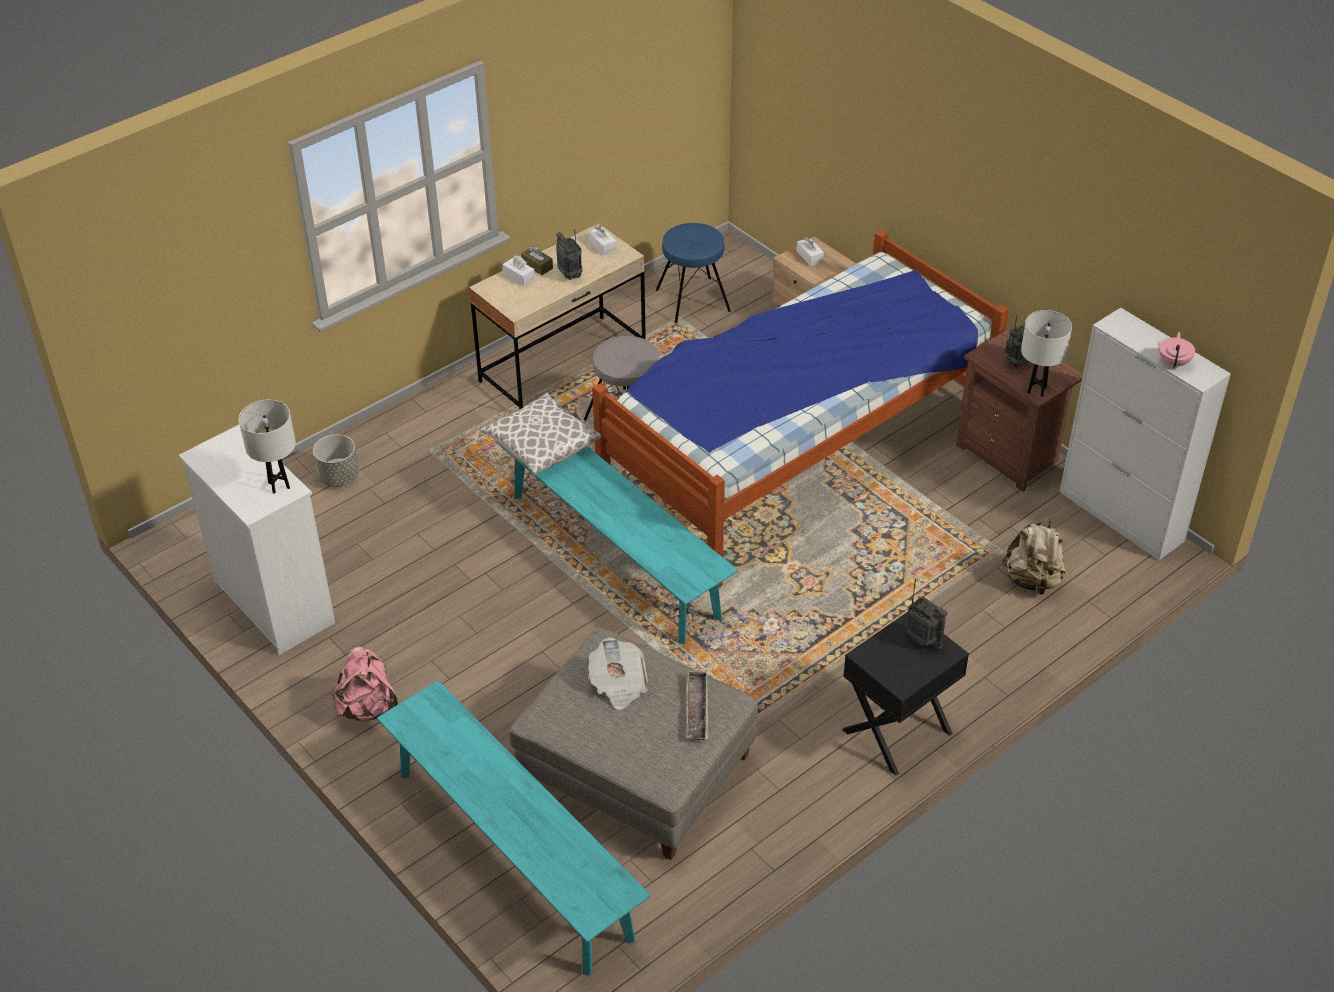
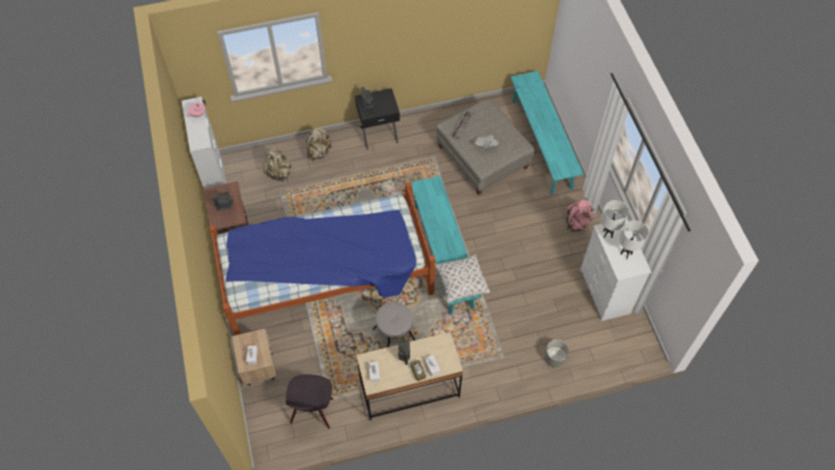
camera: 155 degrees left, 15 degrees up
blue stool [656,223,731,324] -> black chair [286,374,333,429]
white table lamp [1021,310,1072,397] -> white table lamp moved to [620,220,648,259]
none -> beige backpack [306,128,332,161]

